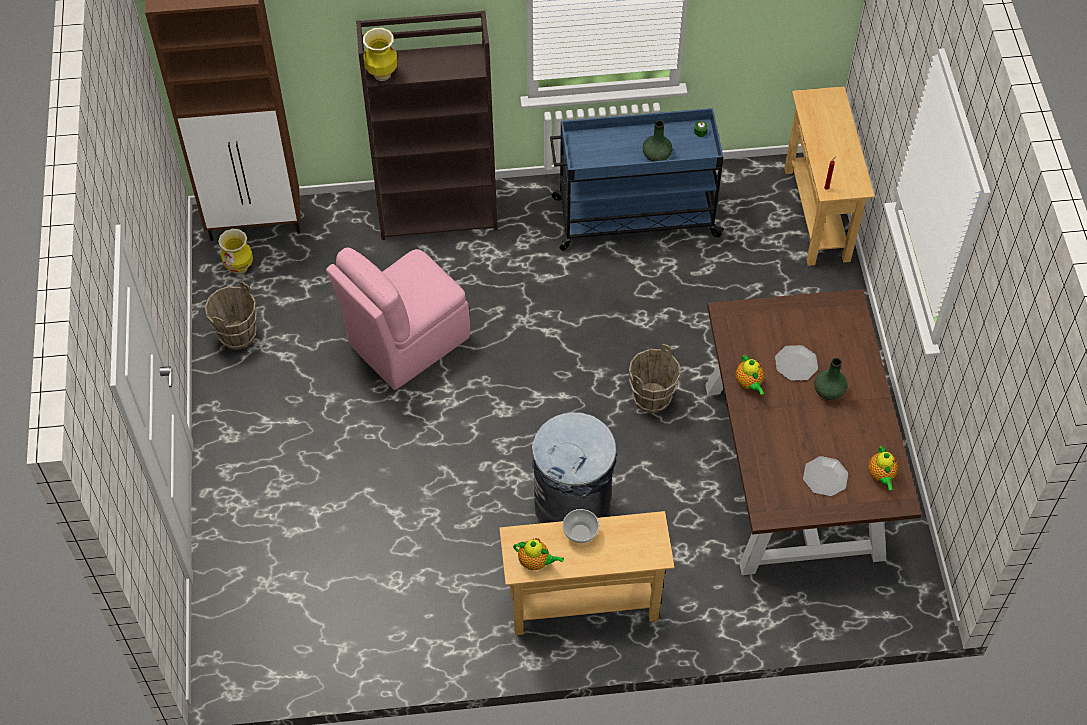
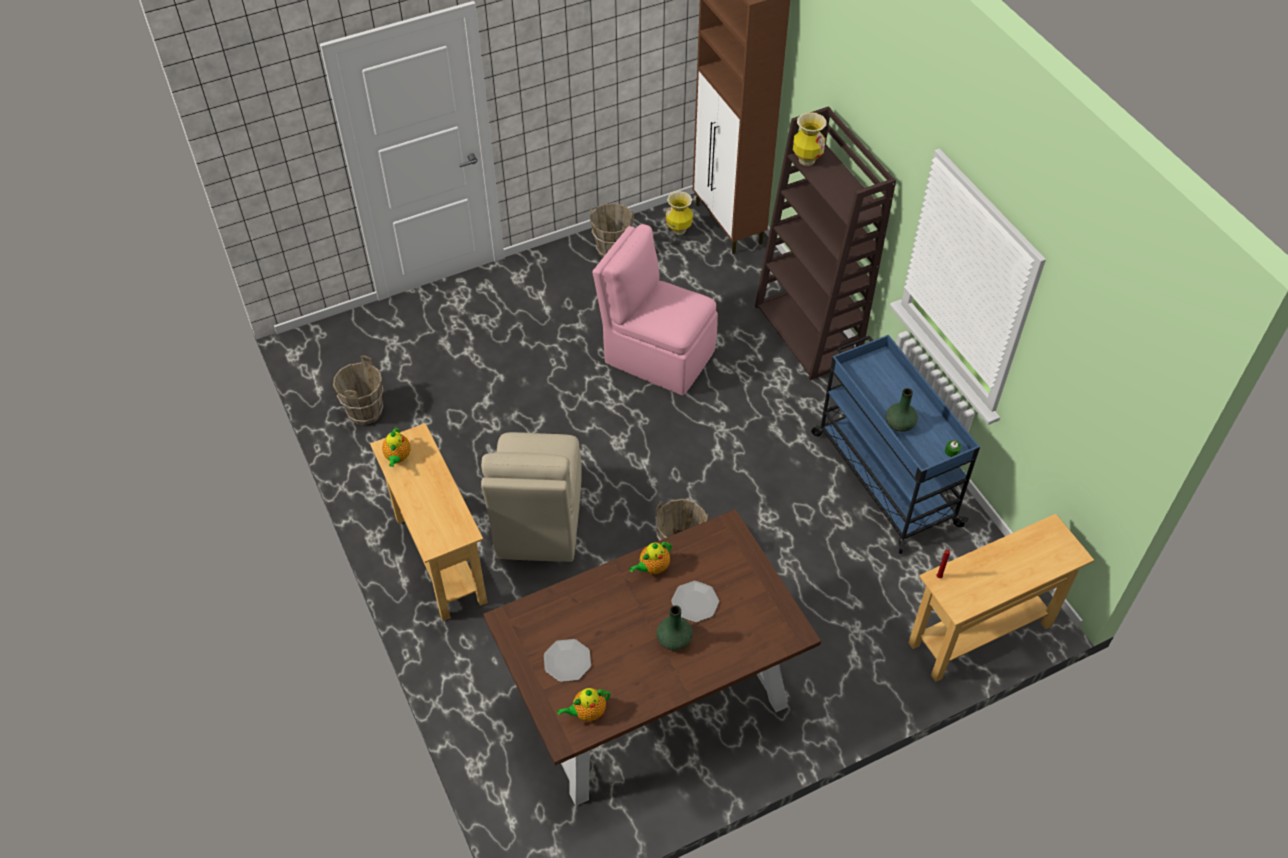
camera: 70 degrees right, 5 degrees down
grey trash can [532,412,617,524] -> beige chair [481,432,582,562]
bowl [563,509,599,543] -> none
none -> brown bucket [333,355,384,425]

